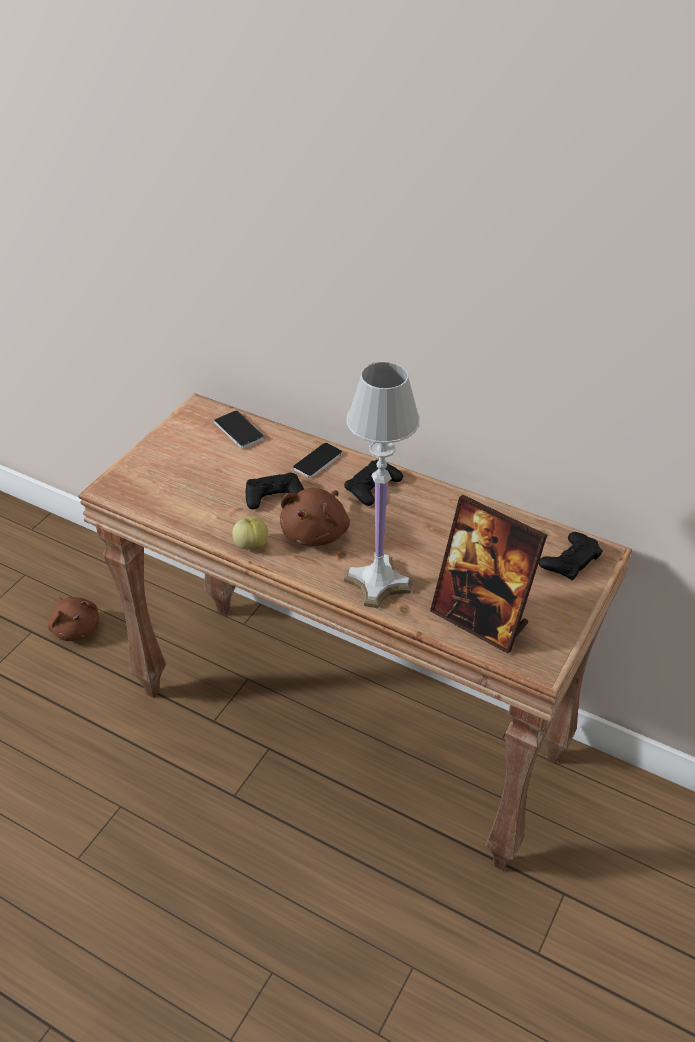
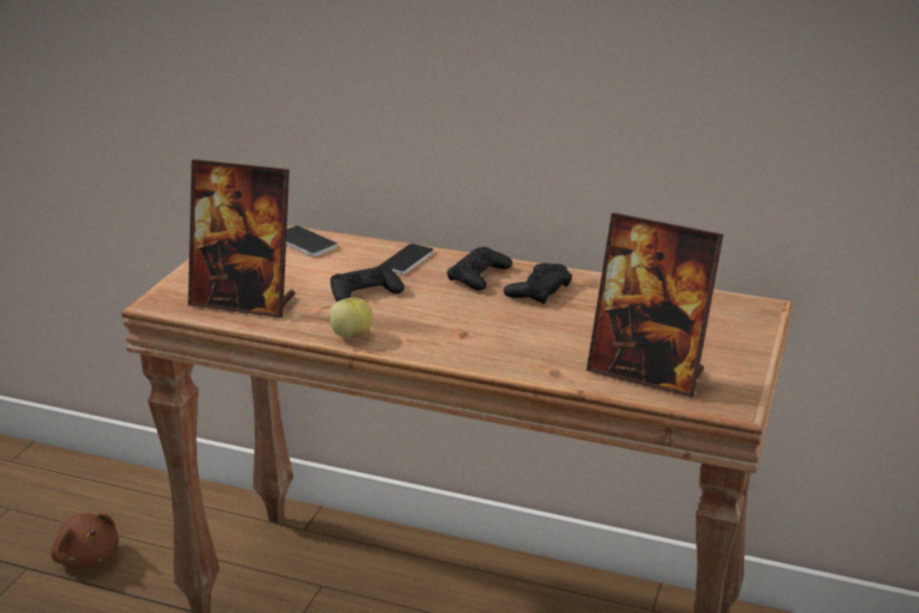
camera: 10 degrees left, 15 degrees down
brown plush toy [280,488,350,546] -> none
white table lamp [344,361,420,608] -> none
black game controller [538,532,603,580] -> black game controller moved to [504,263,572,304]
none -> picture frame [188,159,295,318]

